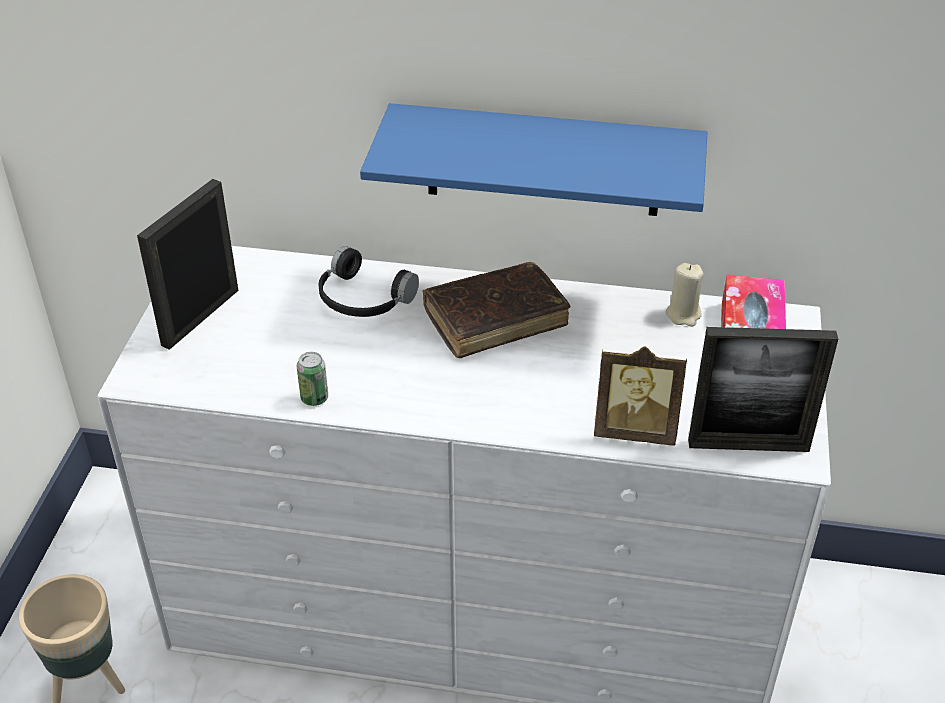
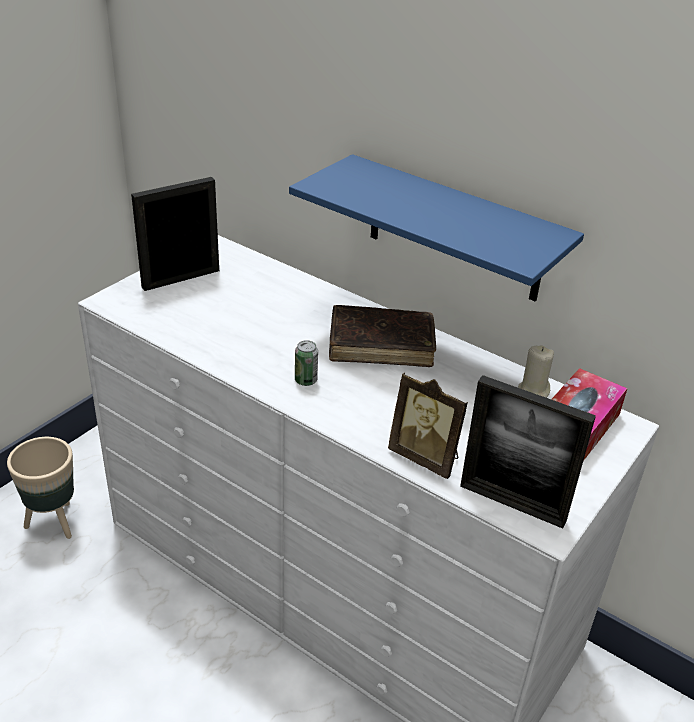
camera: 25 degrees right, 5 degrees down
can [297,352,328,406] -> can moved to [295,340,318,386]
black headphones [319,246,419,317] -> none

